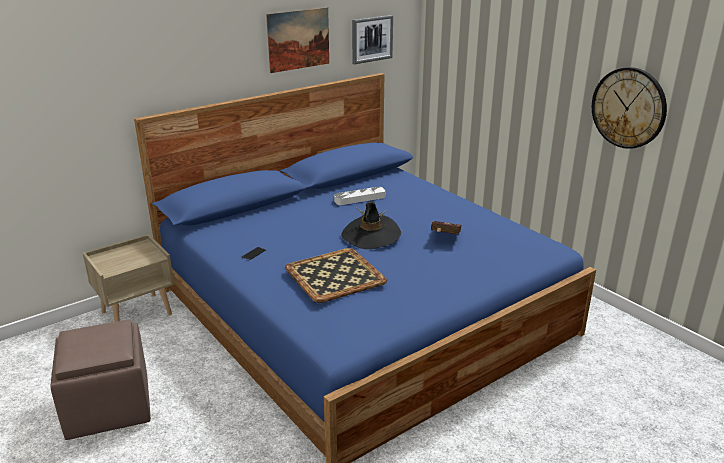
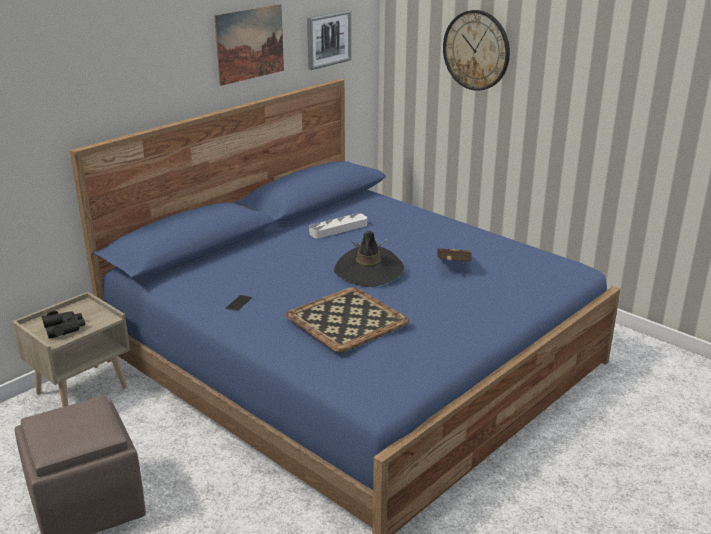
camera: 10 degrees left, 0 degrees up
wall clock [592,67,667,149] -> wall clock moved to [443,10,510,91]
none -> black binoculars [42,311,85,339]

